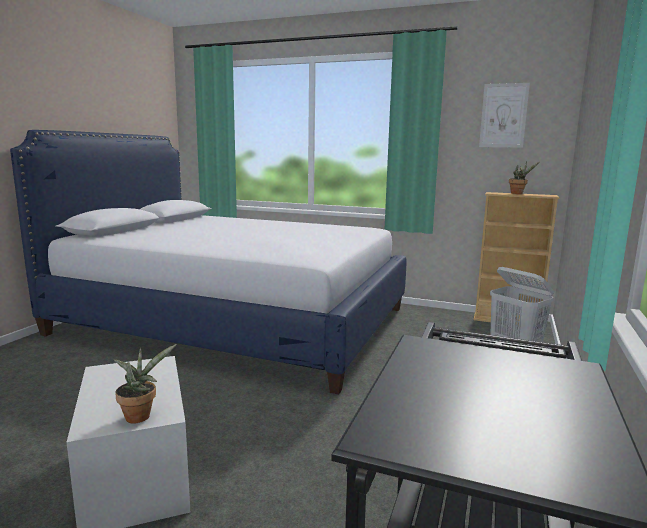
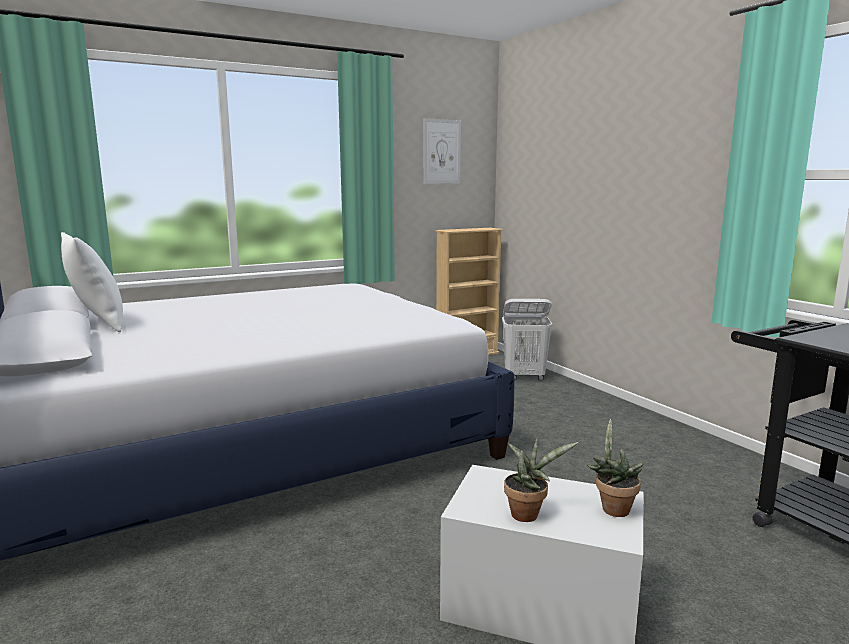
camera: 50 degrees left, 0 degrees up
potted plant [509,161,540,194] -> potted plant moved to [504,437,579,522]
none -> white pillow [61,232,123,332]

